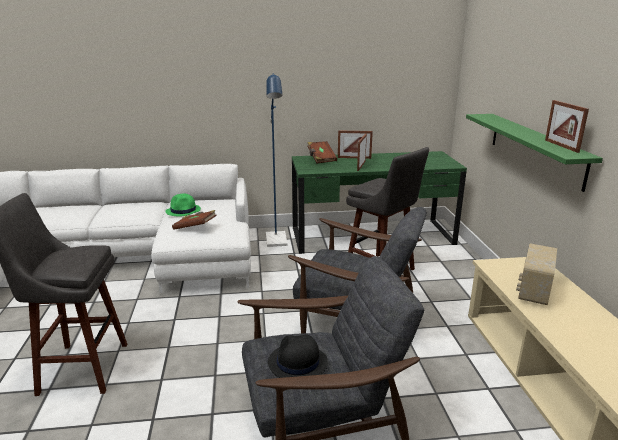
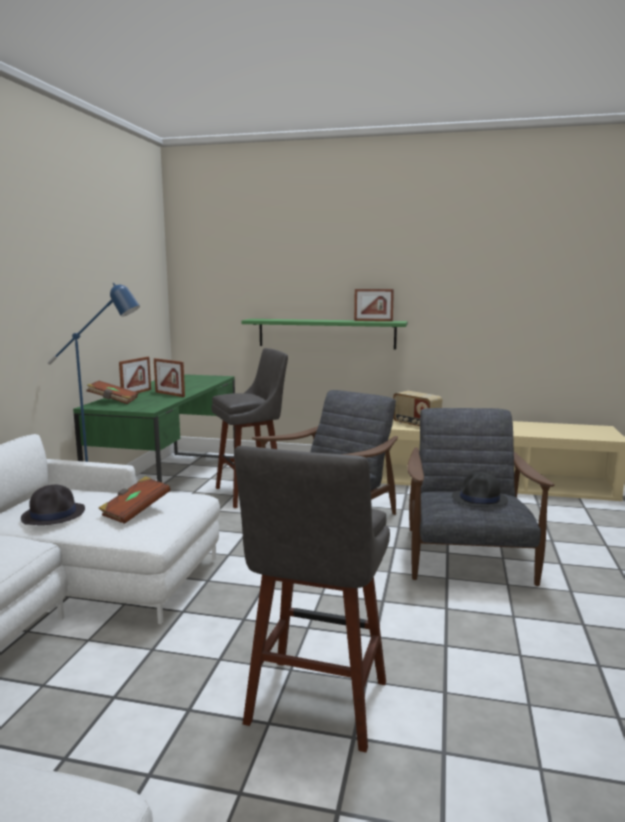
camera: 70 degrees left, 10 degrees down
green hat [165,193,201,216] -> black hat [21,485,85,525]

